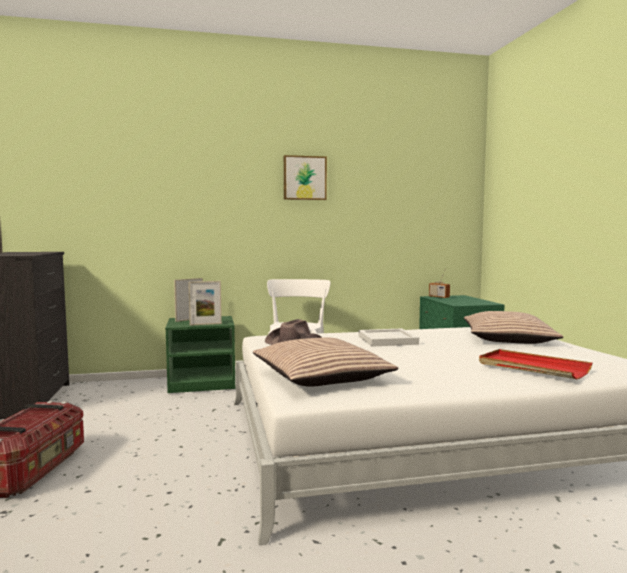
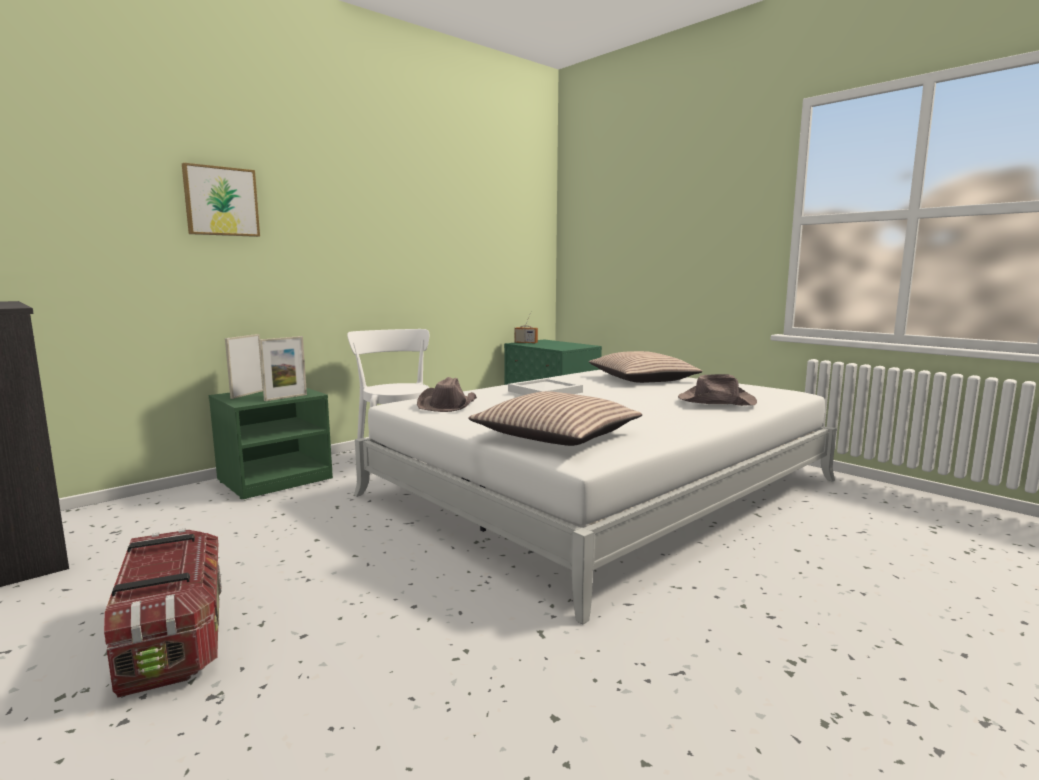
camera: 30 degrees left, 5 degrees up
picture [284,155,327,200] -> picture moved to [182,163,260,237]
red tray [479,349,592,379] -> brown hat [678,374,757,406]

